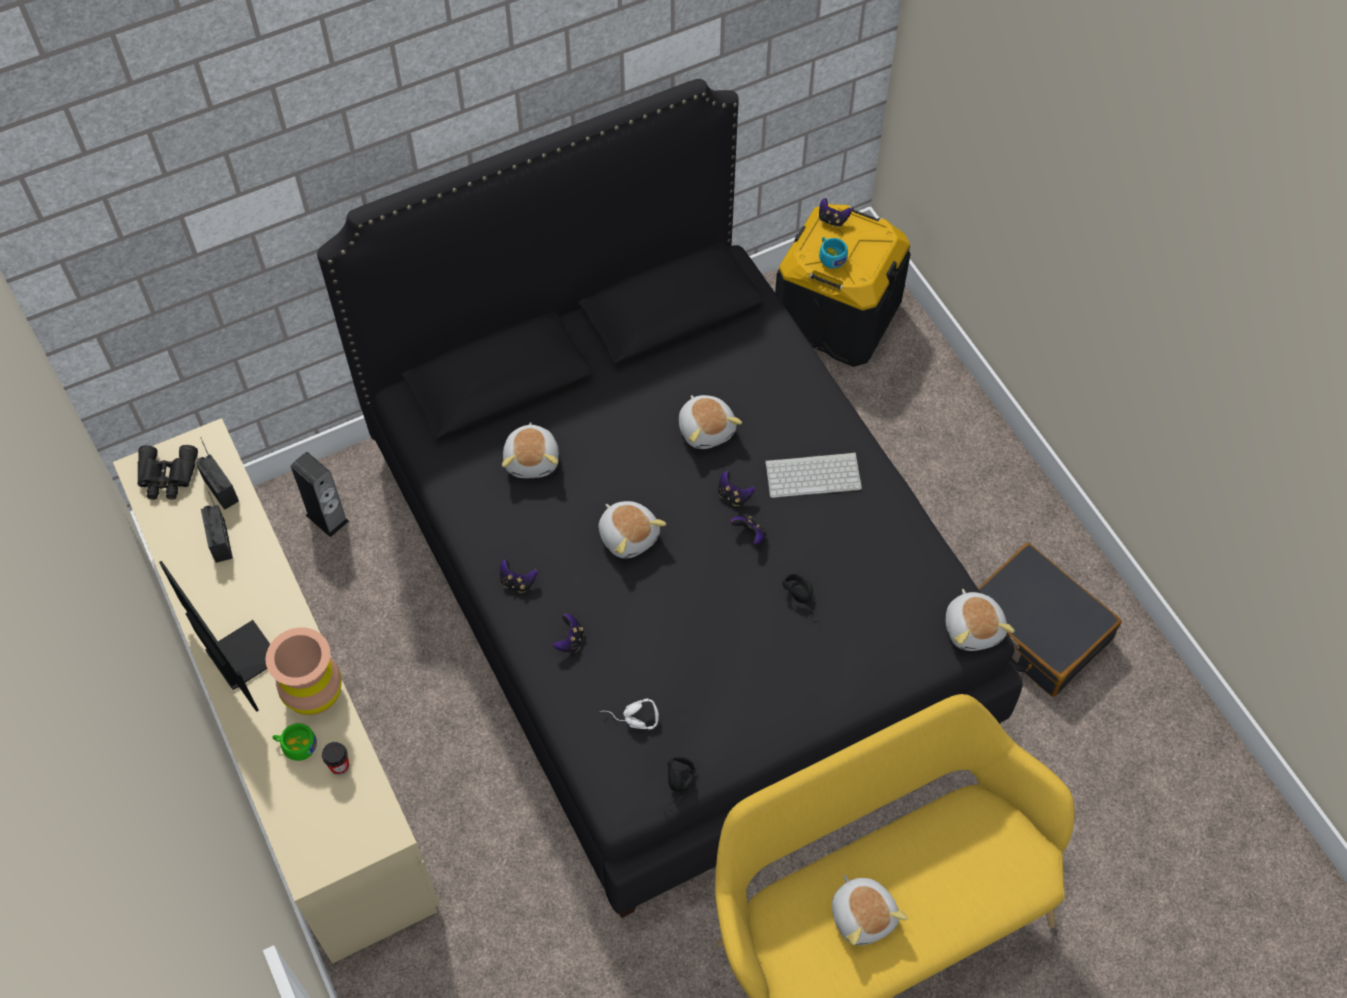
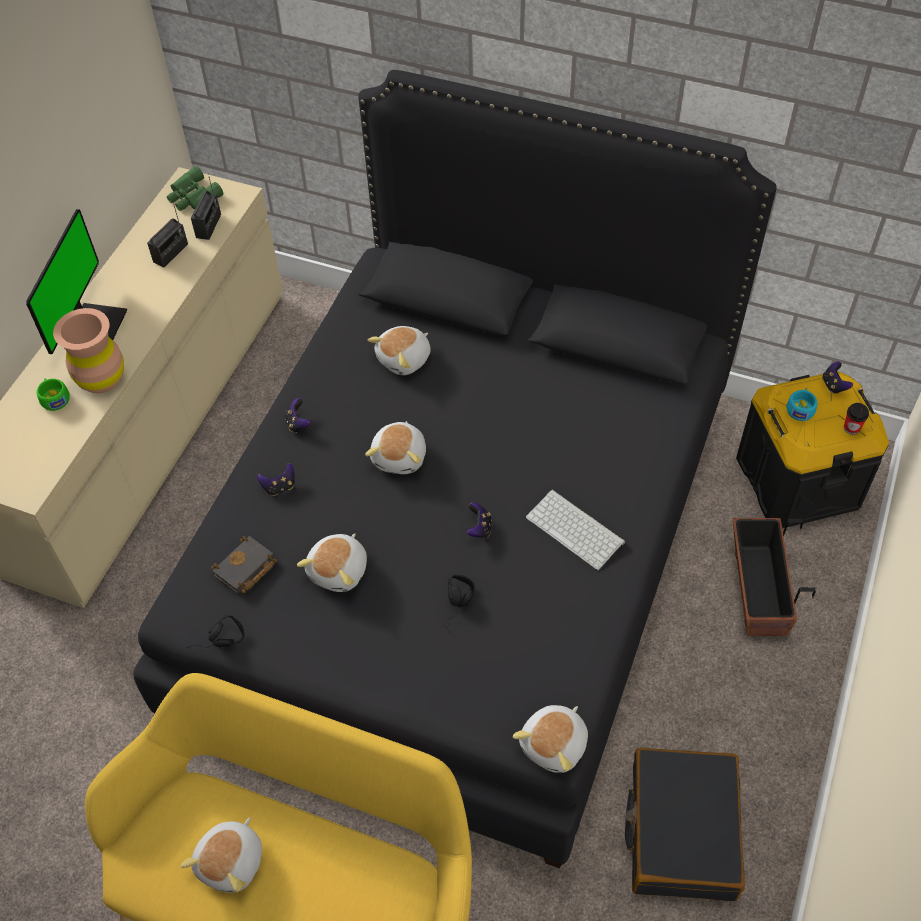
camera: 50 degrees right, 5 degrees down
black binoculars [137,445,198,500] -> green binoculars [167,166,223,211]
speaker [291,452,349,537] -> none
cup [322,742,349,775] -> cup moved to [844,403,869,435]
white headphones [600,699,659,729] -> black book [211,536,277,594]
plush toy [679,395,742,449] -> plush toy moved to [297,533,367,592]
game controller [718,471,755,506] -> none
none -> planter [733,518,816,636]

